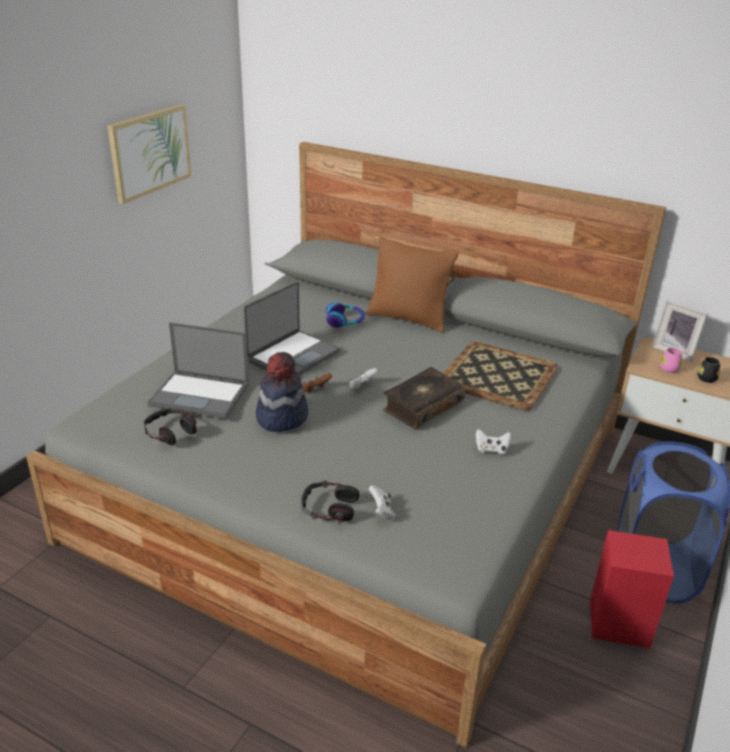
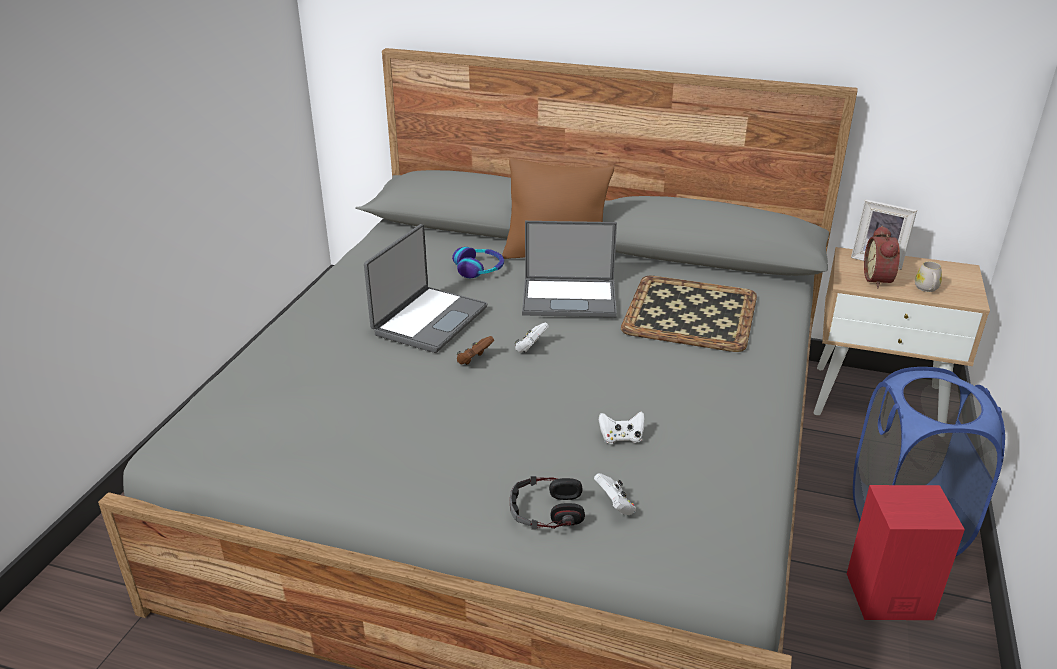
camera: 10 degrees left, 0 degrees up
picture [107,104,191,204] -> none
headphones [143,408,197,445] -> none
laptop [147,322,249,419] -> laptop moved to [522,221,617,317]
hat [256,352,308,432] -> none
book [382,367,466,429] -> none
white game controller [476,429,511,455] -> white game controller moved to [599,411,645,444]
pink mug [660,348,682,373] -> alarm clock [864,226,900,288]
black mug [697,357,720,383] -> white mug [915,261,942,292]

